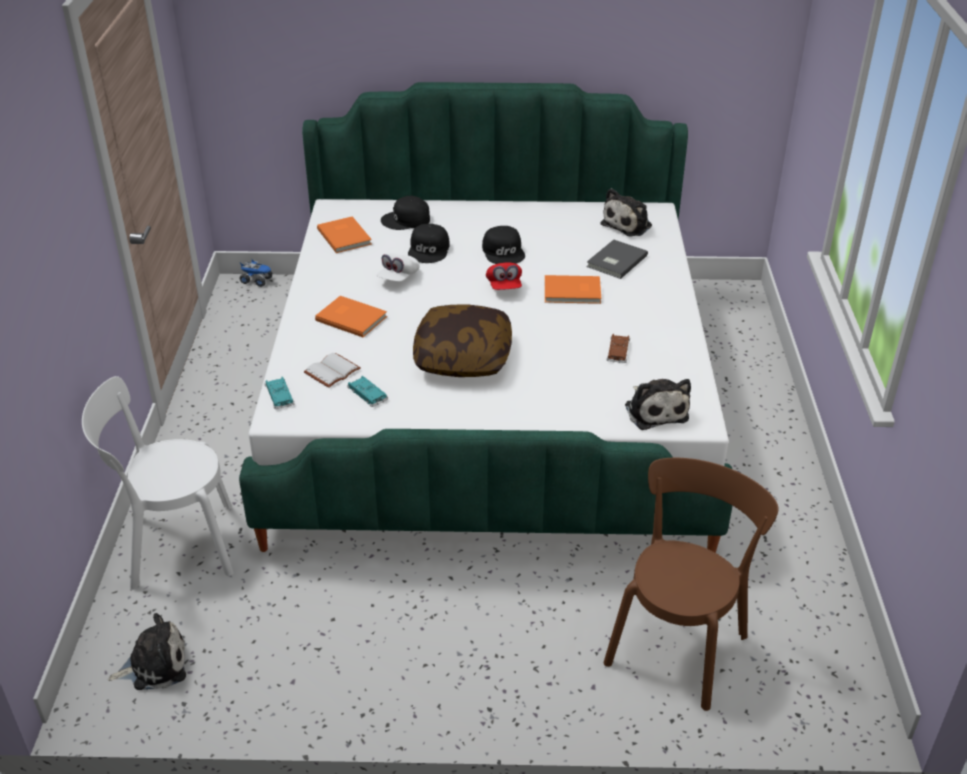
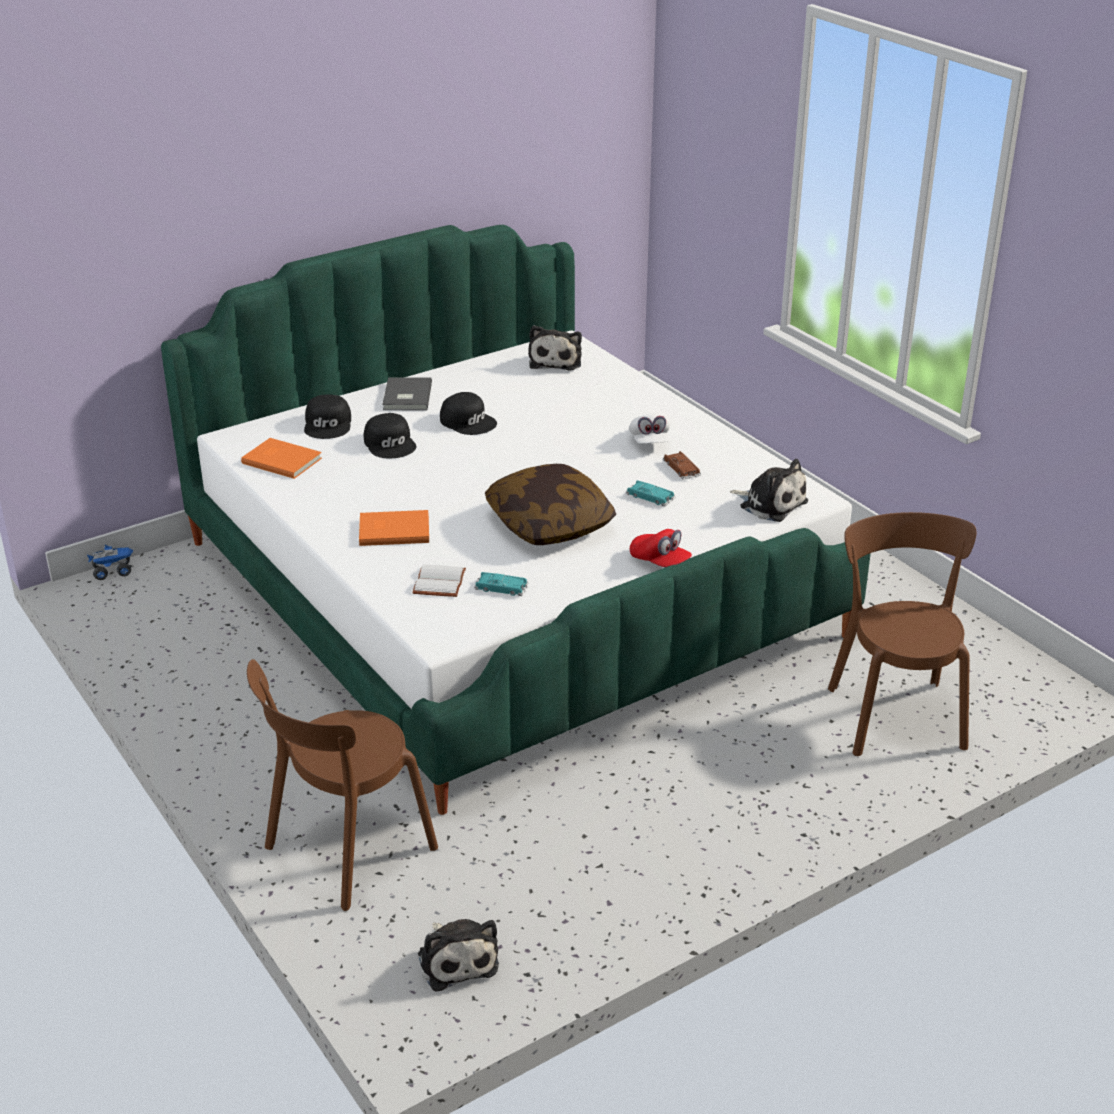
camera: 35 degrees left, 5 degrees down
white chair [82,376,234,590] -> brown chair [247,659,438,911]
plush toy [108,613,186,690] -> plush toy turned 120 degrees clockwise [418,919,499,991]
turquoise toy car [265,377,295,409] -> turquoise toy car moved to [626,480,675,506]
white cap [377,253,419,282] -> white cap moved to [629,414,670,444]
black cap [381,196,430,230] -> black cap turned 45 degrees counterclockwise [304,394,351,439]
red cap [486,262,522,290] -> red cap moved to [630,529,692,567]
orange book [545,275,601,304] -> none
grey book [586,240,648,279] -> grey book moved to [382,377,432,410]

